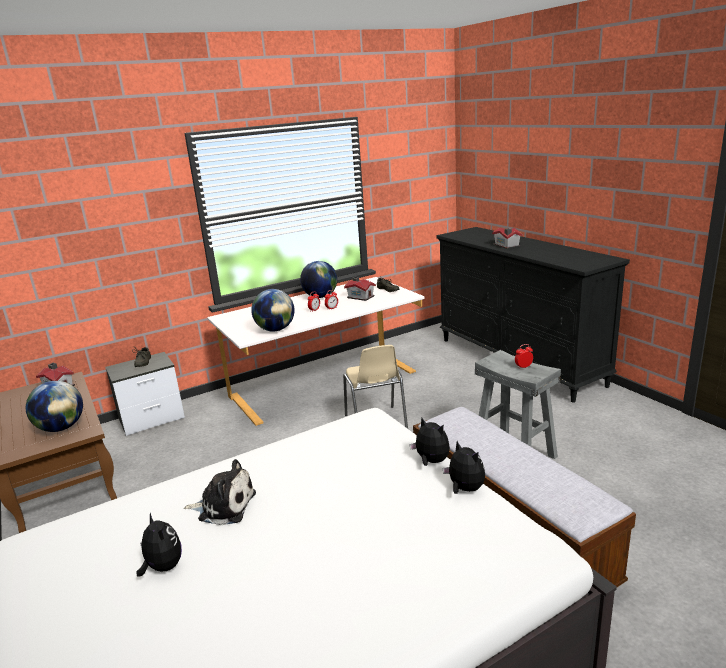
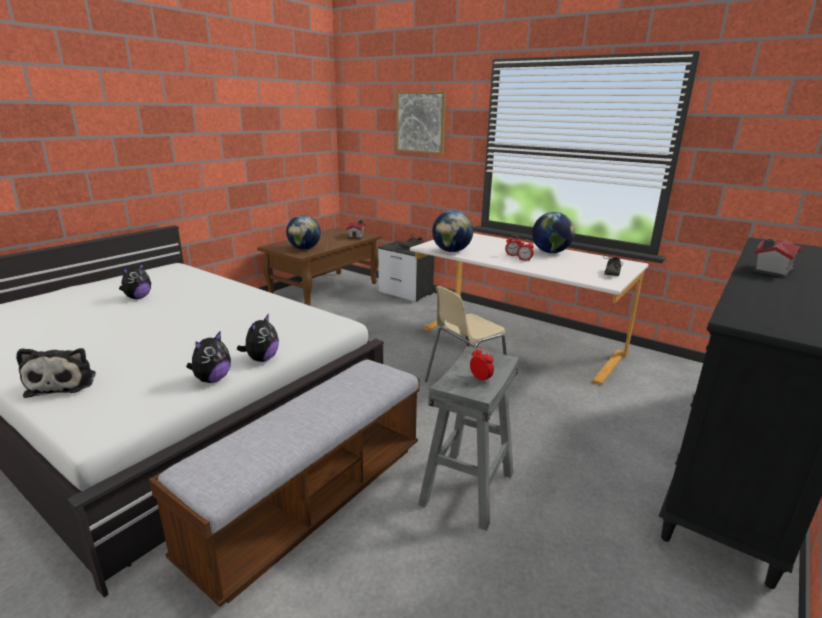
camera: 65 degrees right, 0 degrees up
plush toy [184,459,256,526] -> plush toy moved to [16,348,96,398]
toy house [344,277,376,301] -> none
none -> picture [396,91,446,155]

